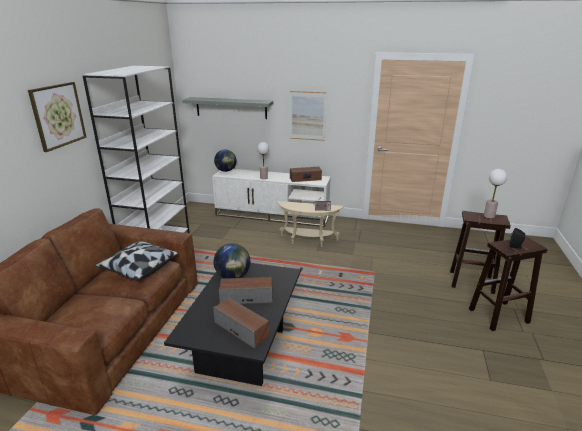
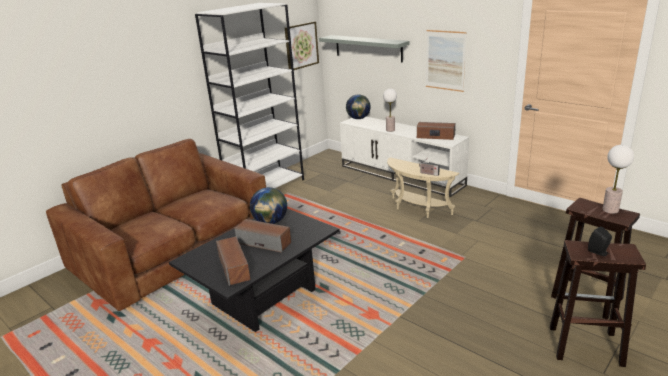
camera: 30 degrees right, 0 degrees up
picture [28,82,86,152] -> picture moved to [285,21,319,70]
pillow [95,241,178,281] -> none

